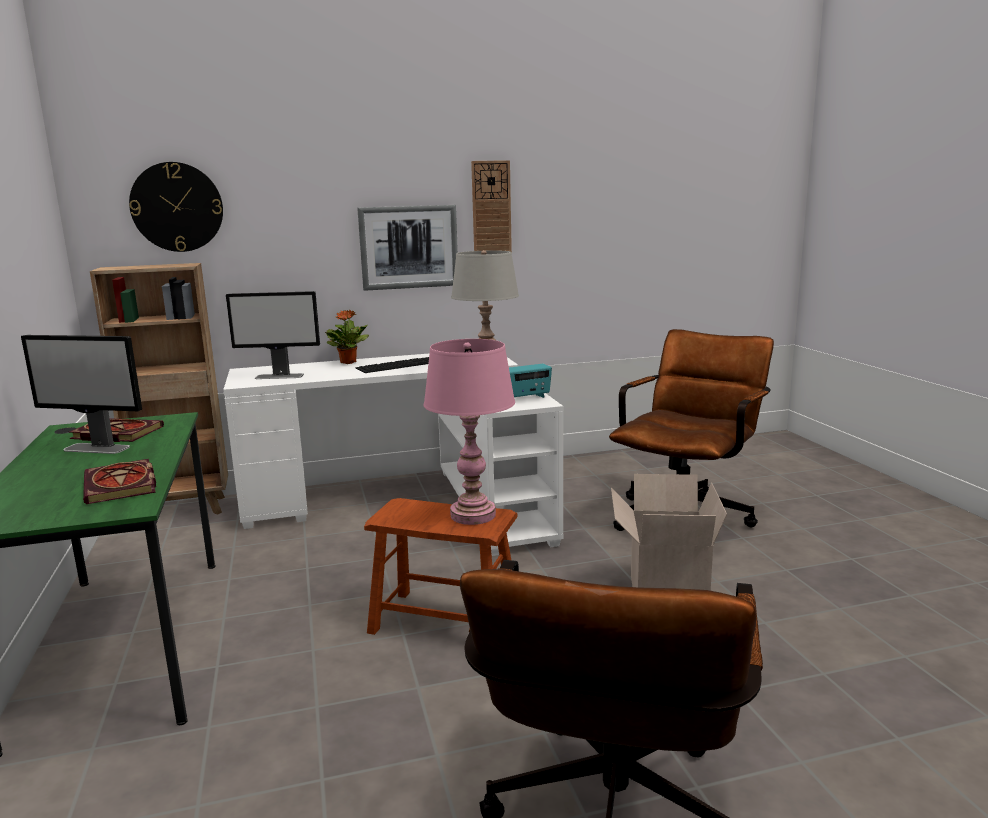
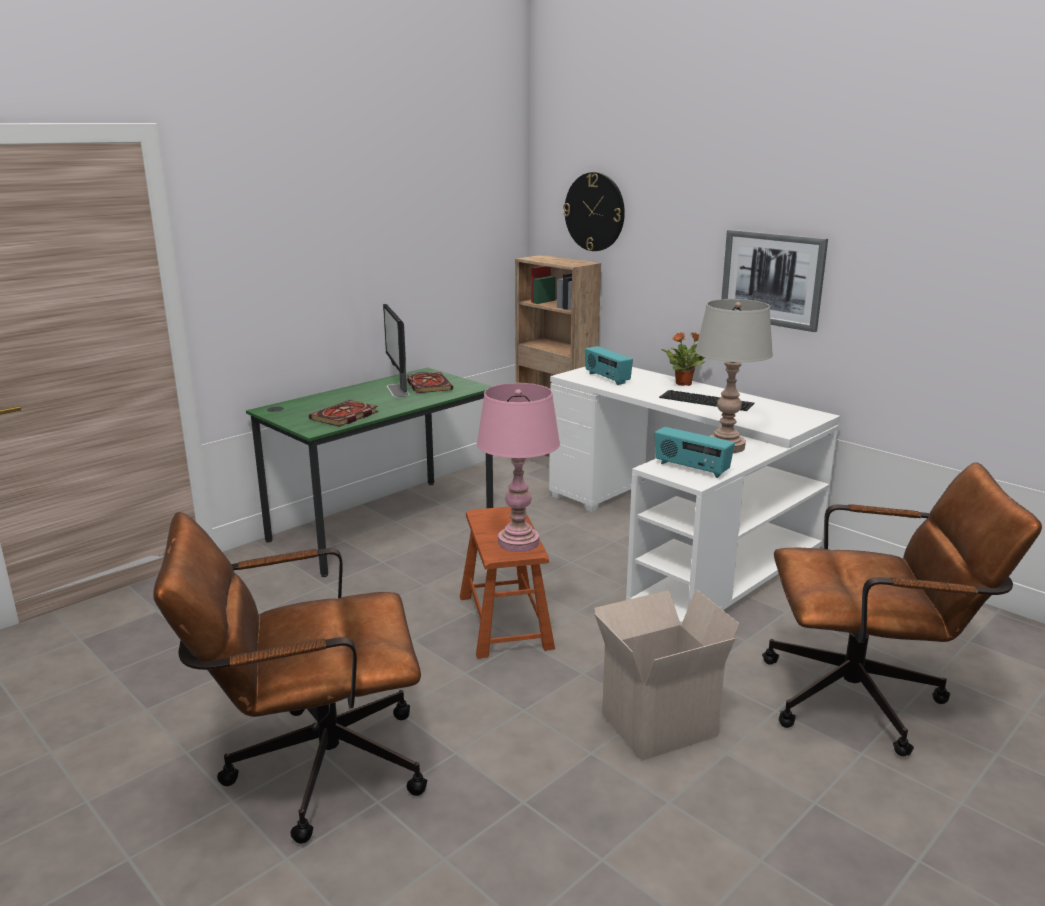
camera: 60 degrees right, 5 degrees up
monitor [226,291,320,379] -> radio [585,346,633,385]
wall clock [471,160,512,253] -> none

